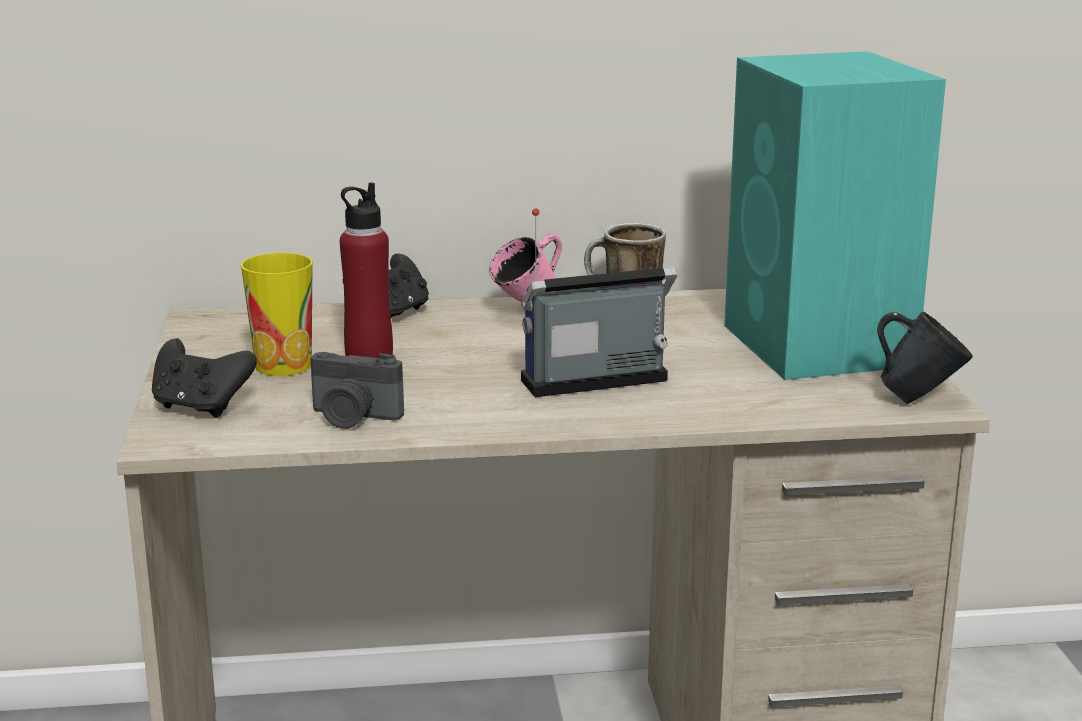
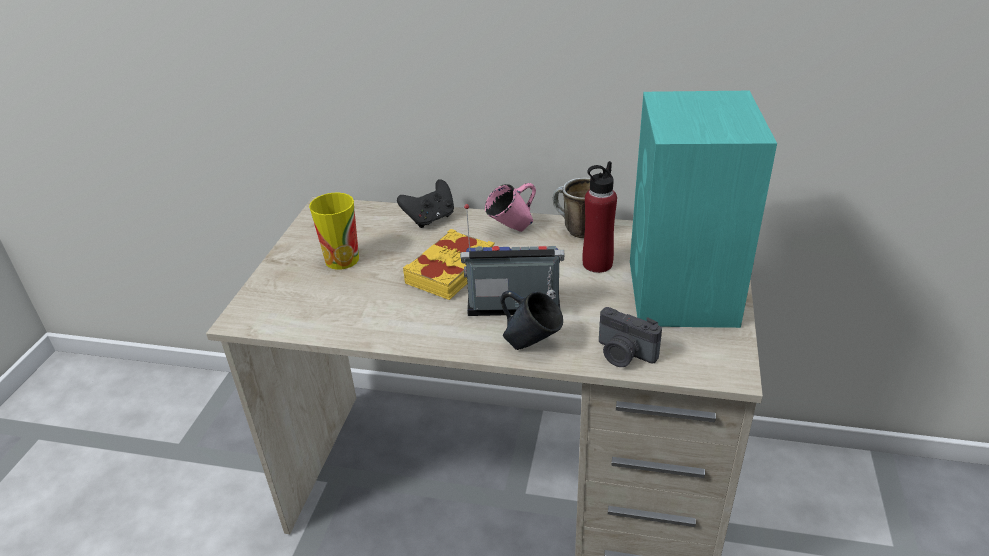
camera: 20 degrees right, 15 degrees up
black game controller [152,338,257,418] -> none
camera [310,352,404,429] -> camera moved to [599,307,662,367]
red bottle [340,182,393,358] -> red bottle moved to [582,161,617,273]
blue mug [877,312,973,404] -> blue mug moved to [500,291,563,350]
none -> yellow book [403,229,494,300]

